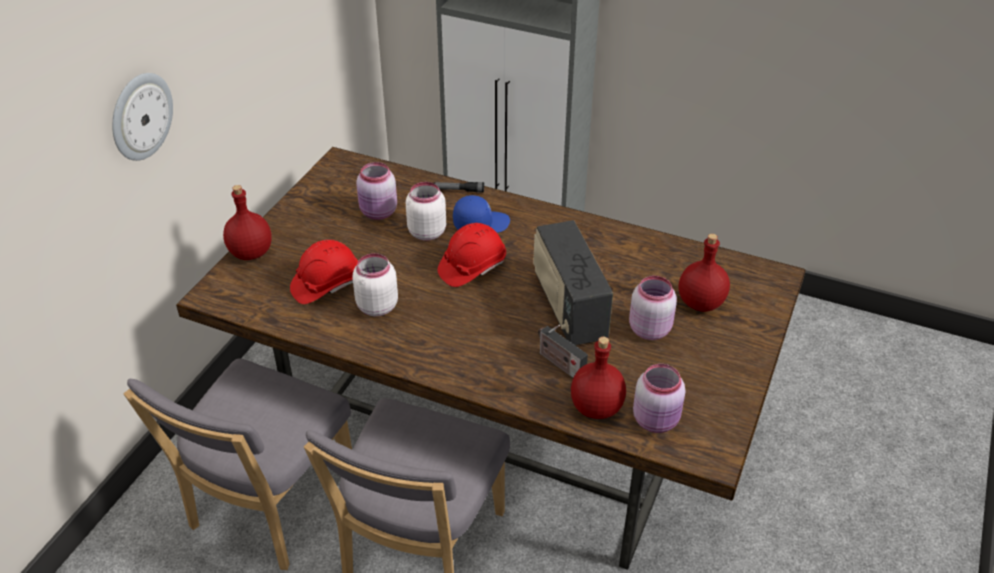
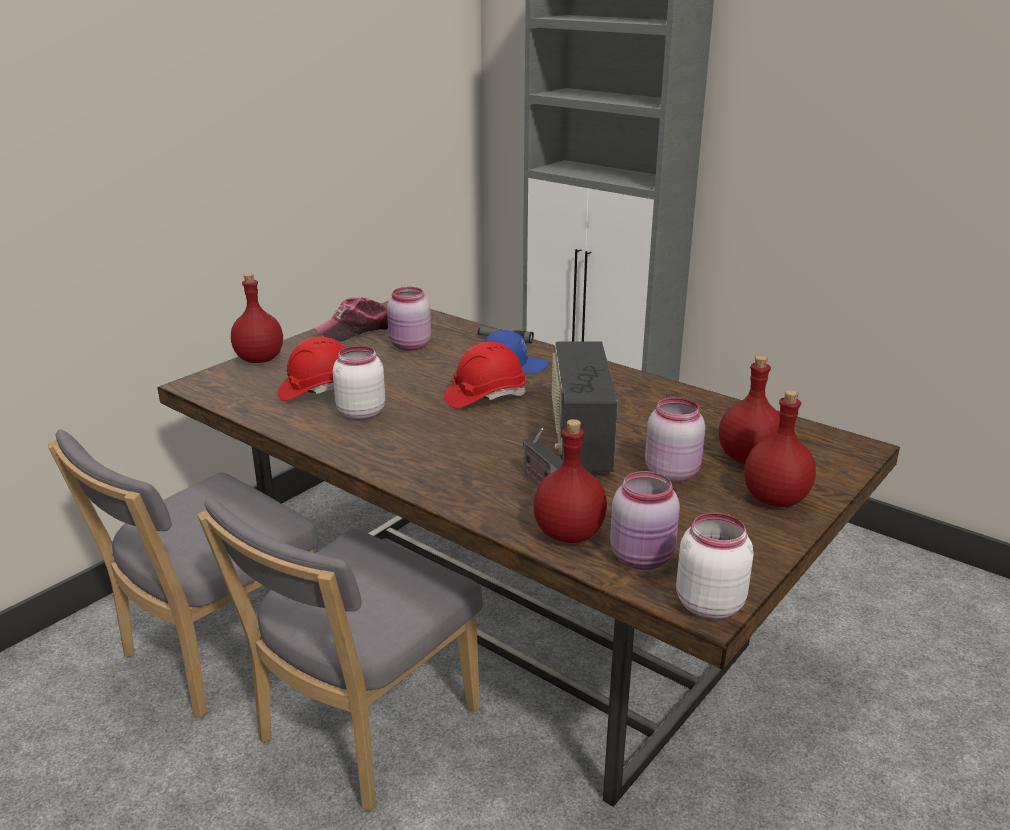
camera: 15 degrees right, 15 degrees down
wall clock [112,73,173,161] -> none
white jar [406,182,446,241] -> white jar moved to [676,513,753,620]
none -> cap [314,297,388,342]
none -> red bottle [744,390,816,507]

